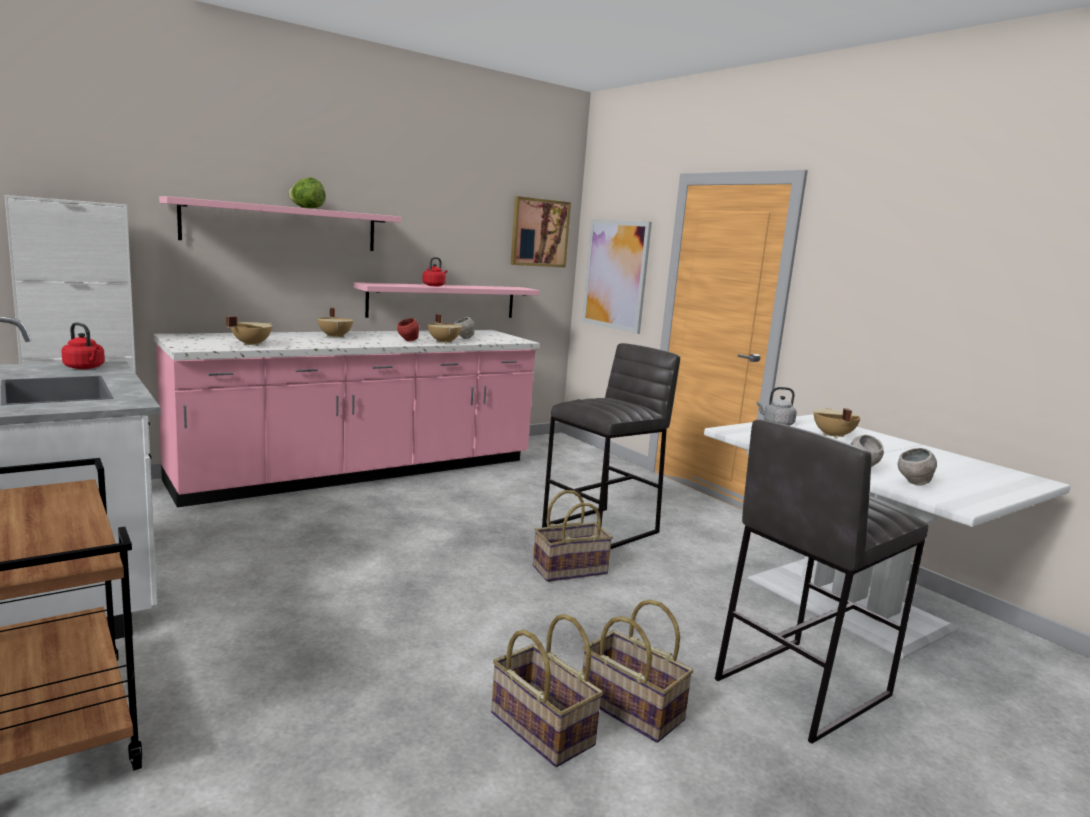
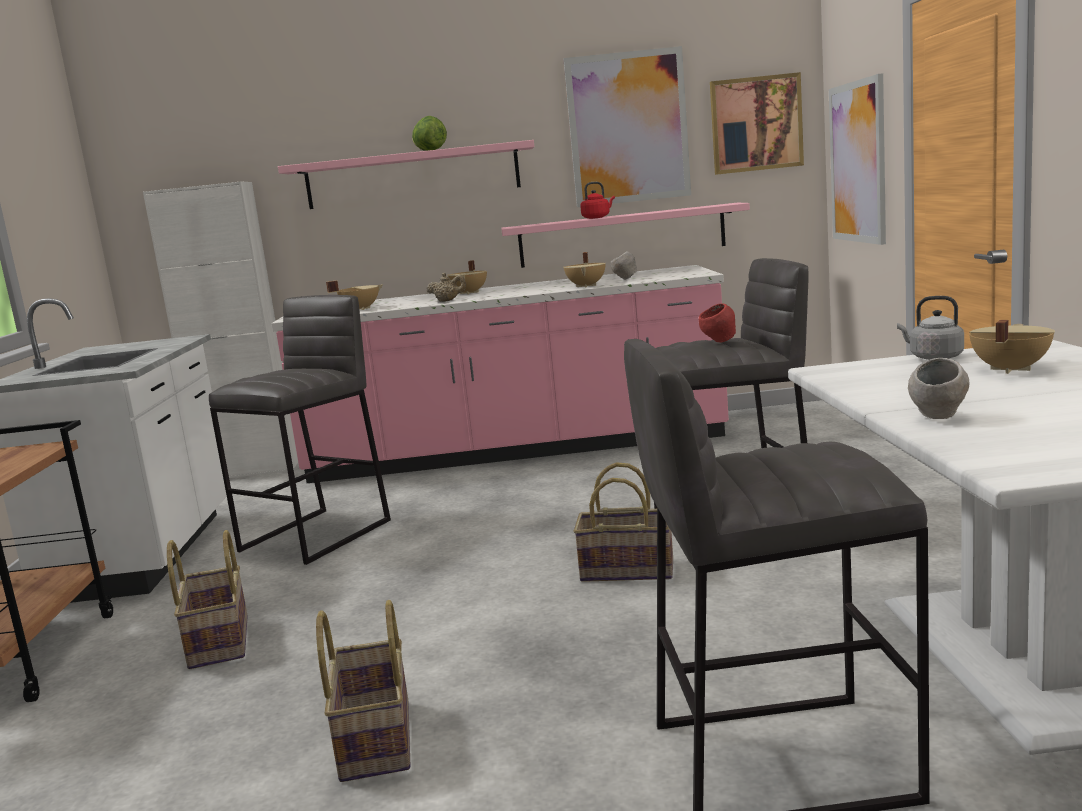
camera: 35 degrees right, 0 degrees up
red kettle [61,322,105,369] -> none
red bowl [397,318,419,342] -> red bowl moved to [699,303,736,343]
basket [582,600,694,743] -> basket moved to [167,530,248,669]
grey bowl [898,448,937,486] -> none
none -> grey stool [209,295,391,565]
none -> beige teapot [426,273,466,302]
none -> picture [563,46,691,207]

